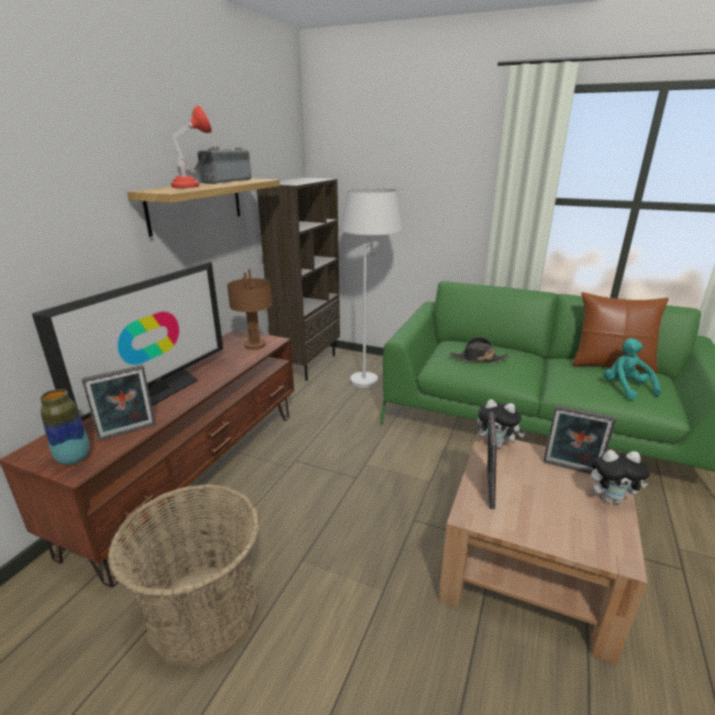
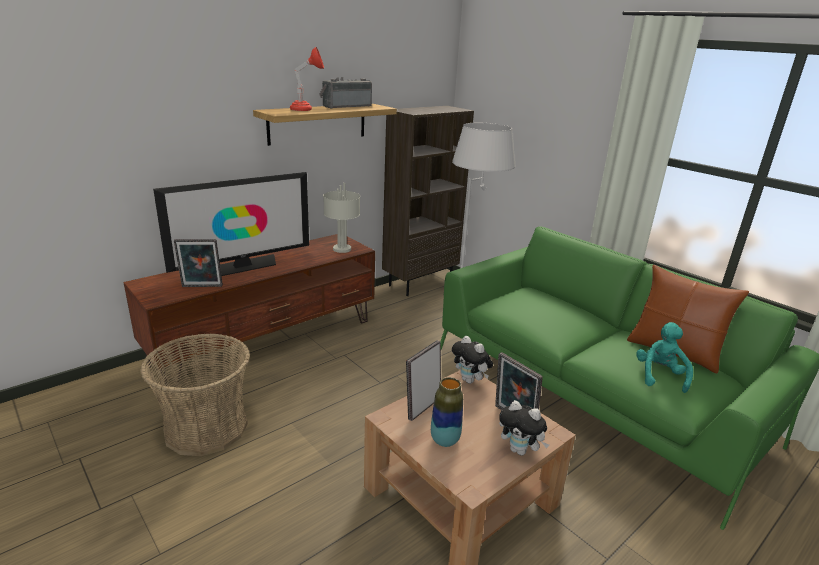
camera: 25 degrees right, 0 degrees up
vase [40,389,90,465] -> vase moved to [431,377,463,447]
brown table lamp [227,269,272,350] -> grey table lamp [323,183,360,253]
black hat [450,337,509,363] -> none

